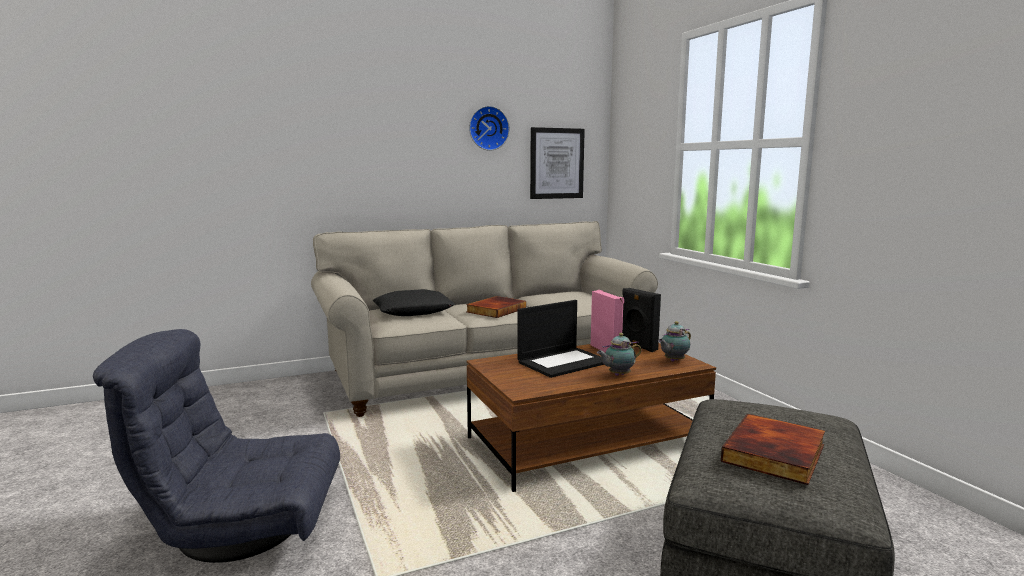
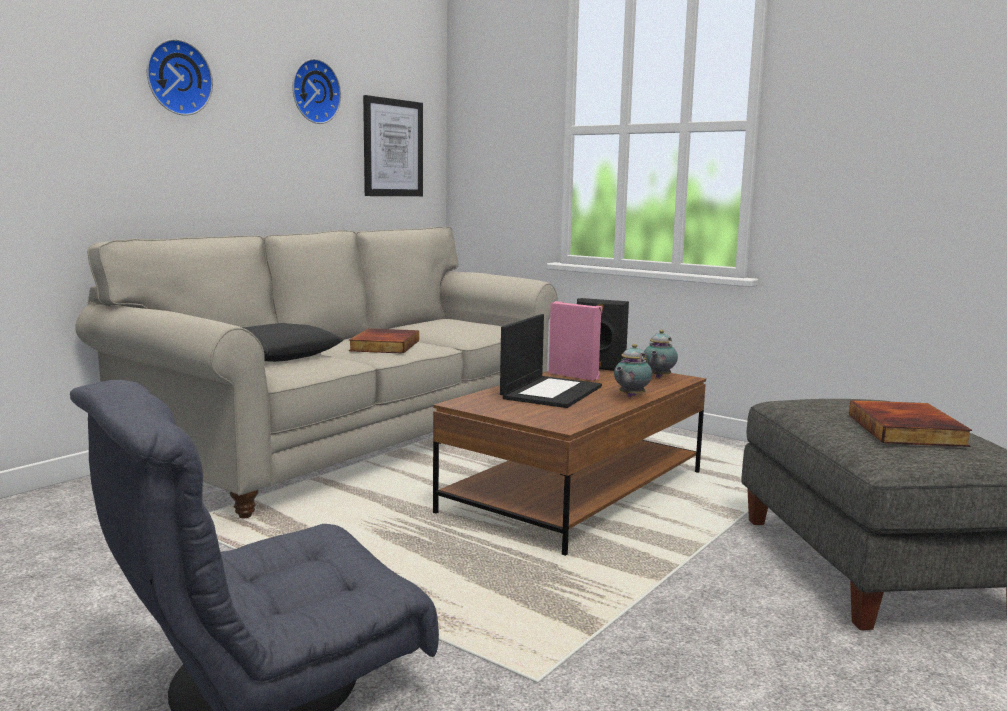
camera: 30 degrees left, 0 degrees up
none -> wall clock [147,39,213,116]

